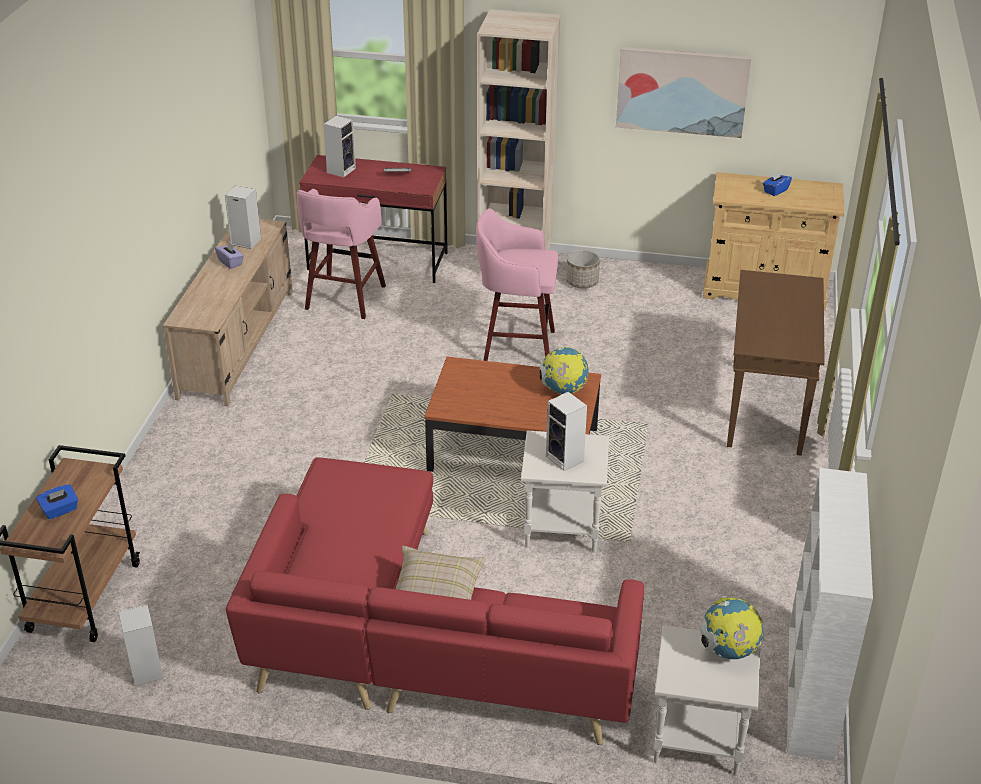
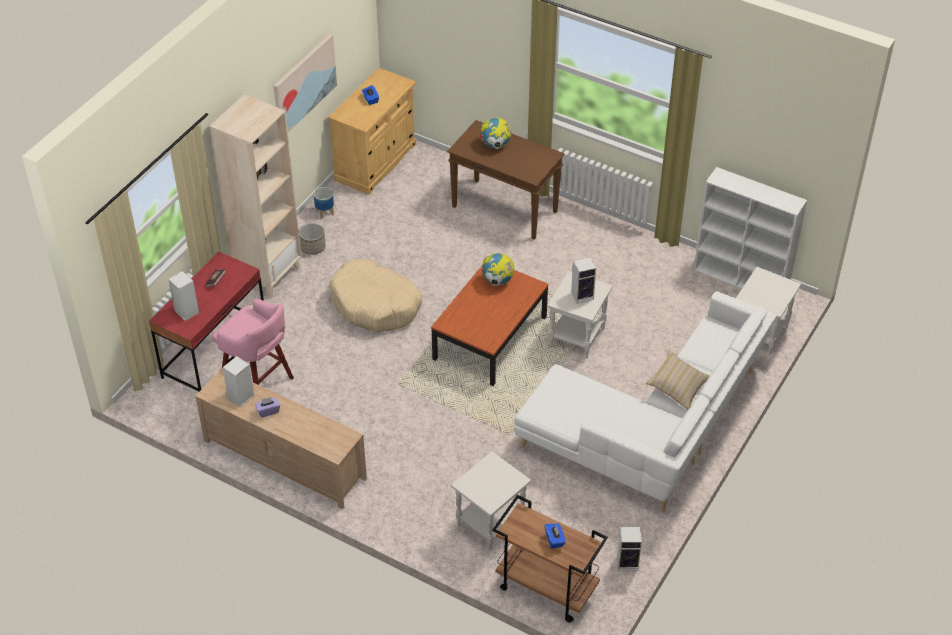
camera: 70 degrees left, 10 degrees up
red sofa [226,457,644,745] -> white sofa [515,291,777,512]
pink stool [476,208,559,361] -> beige dog bed [329,259,422,332]
globe [700,596,764,659] -> globe moved to [480,117,512,149]
none -> planter [314,187,334,219]
none -> white side table [451,451,531,551]

